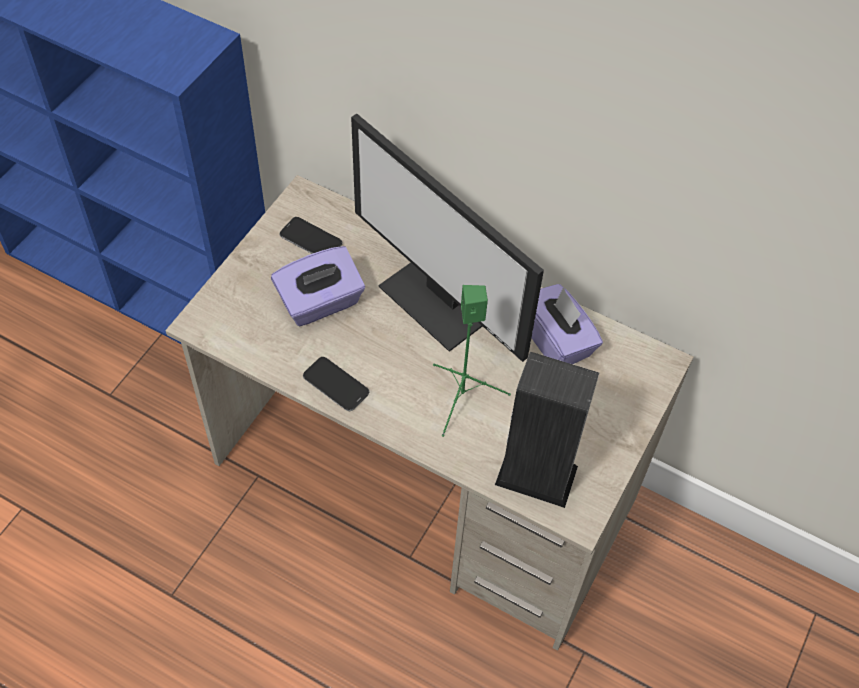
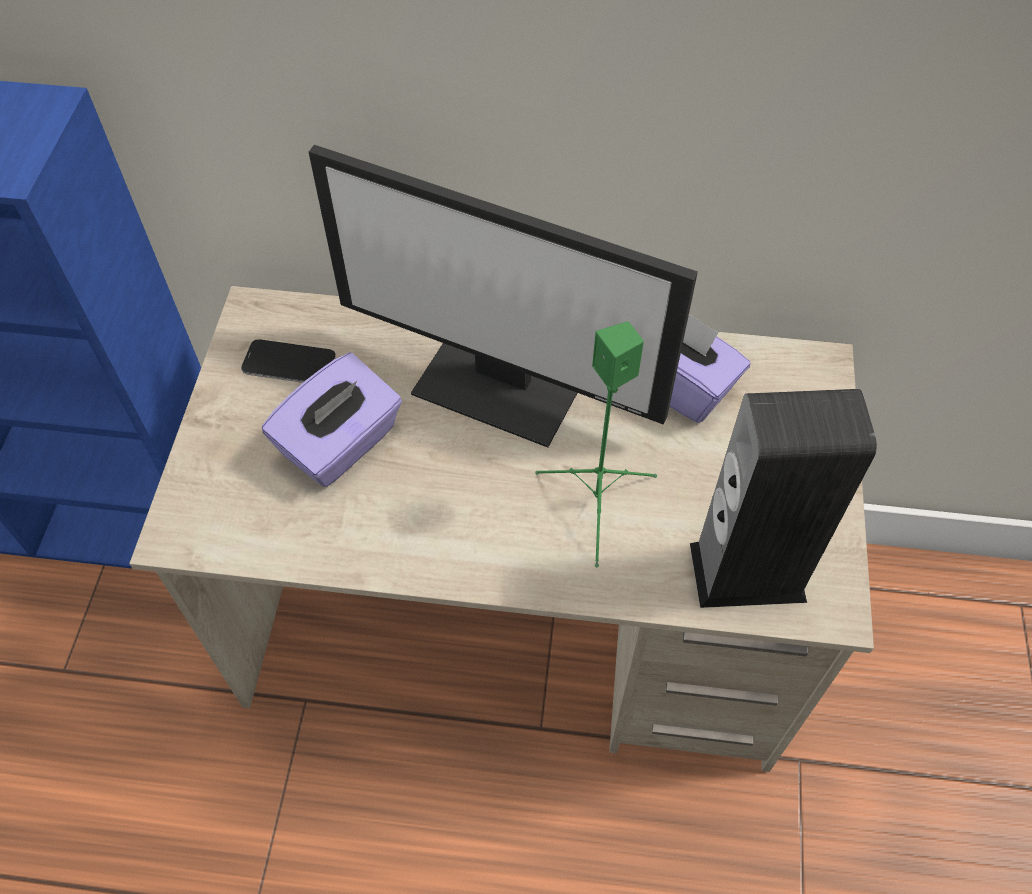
camera: 20 degrees left, 0 degrees up
phone [303,357,369,411] -> none

